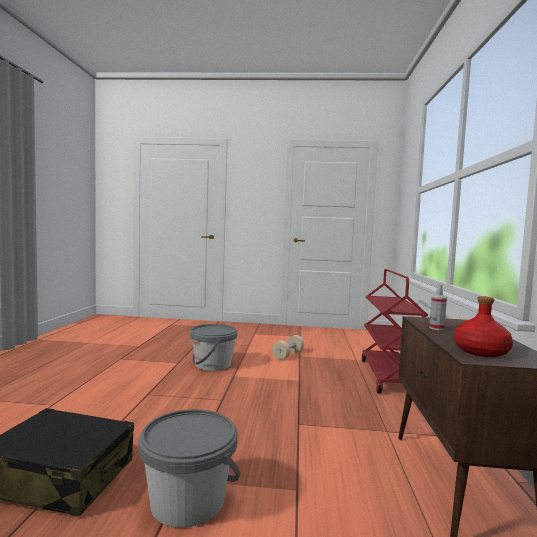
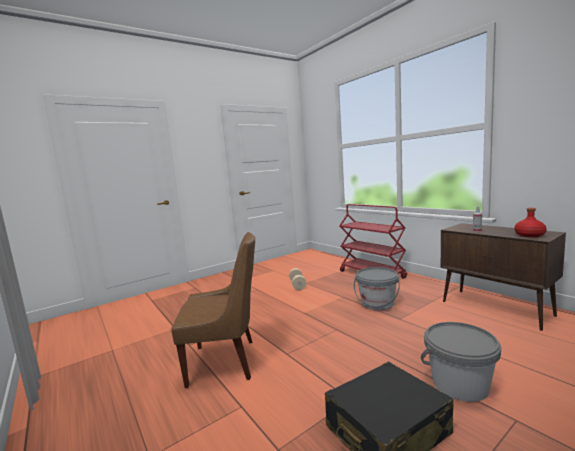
camera: 40 degrees left, 5 degrees up
grey bucket [190,324,237,371] -> grey bucket moved to [354,267,400,310]
none -> brown chair [171,232,255,388]

